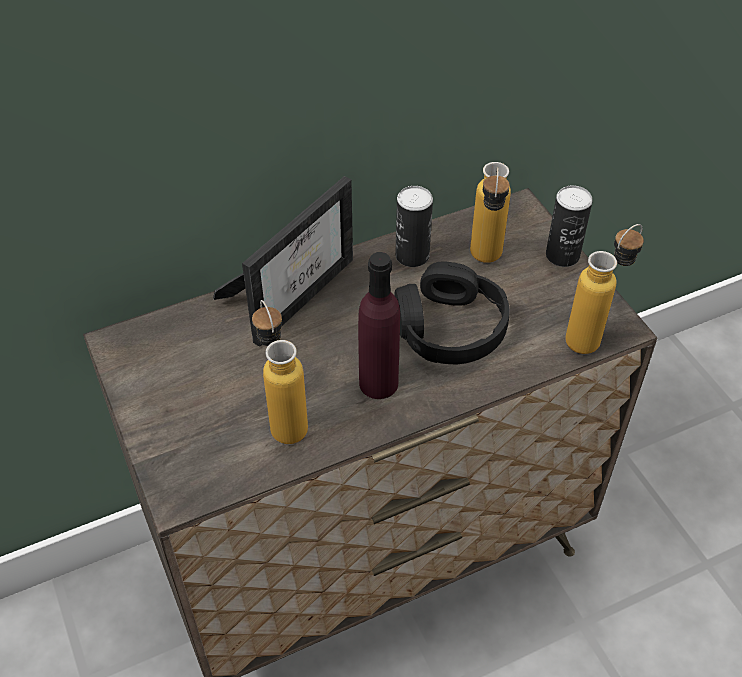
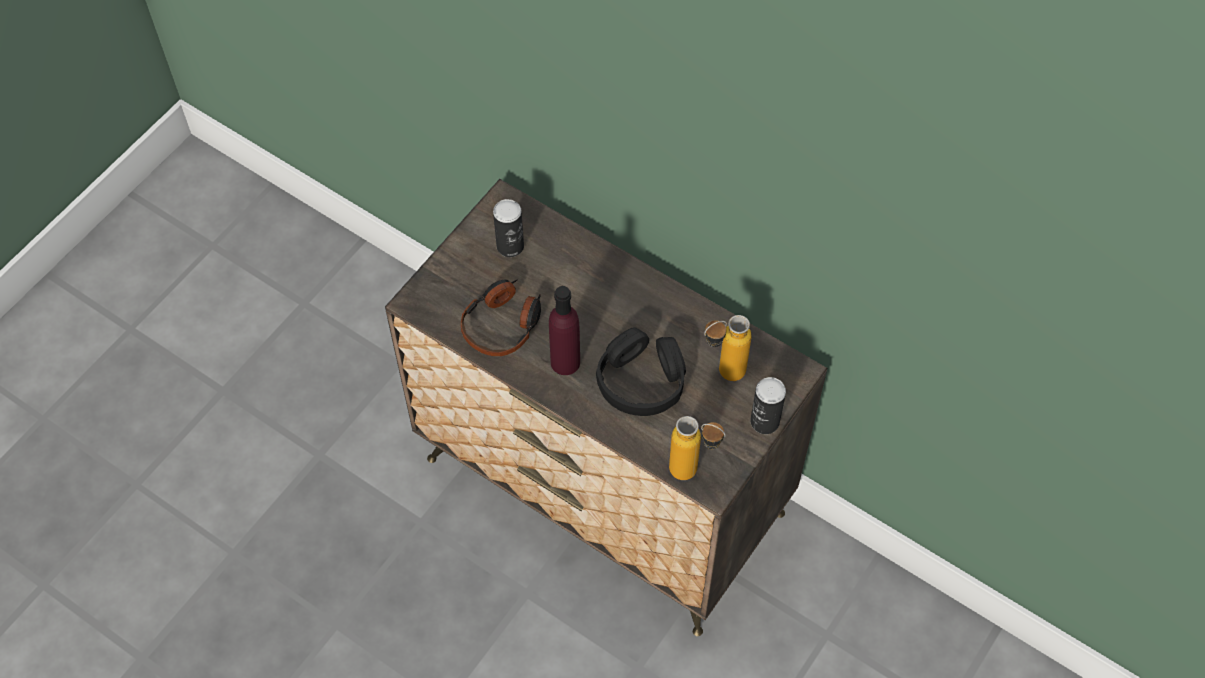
camera: 60 degrees right, 10 degrees up
picture frame [213,176,353,347] -> none
bottle [252,300,308,444] -> headphones [461,280,541,356]
can [395,186,433,267] -> can moved to [493,199,524,257]

